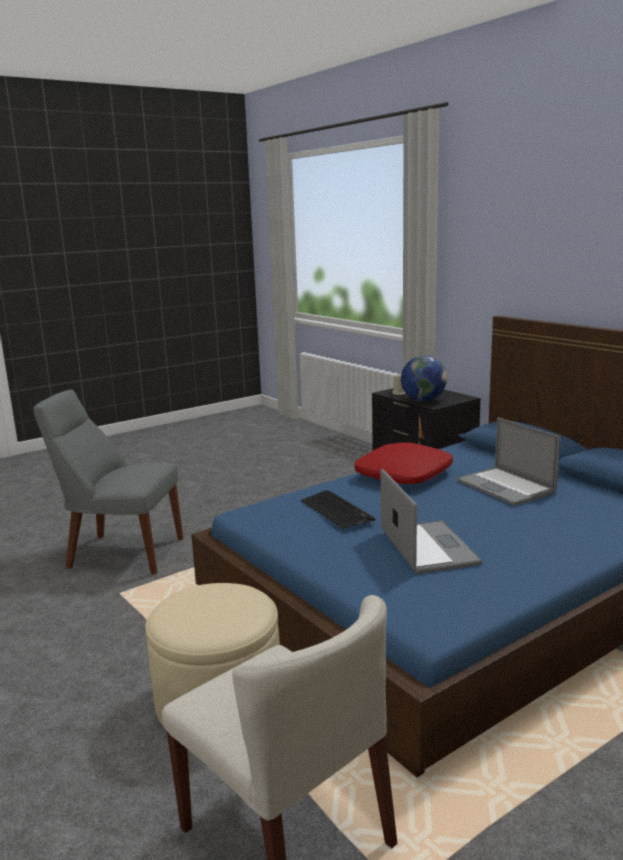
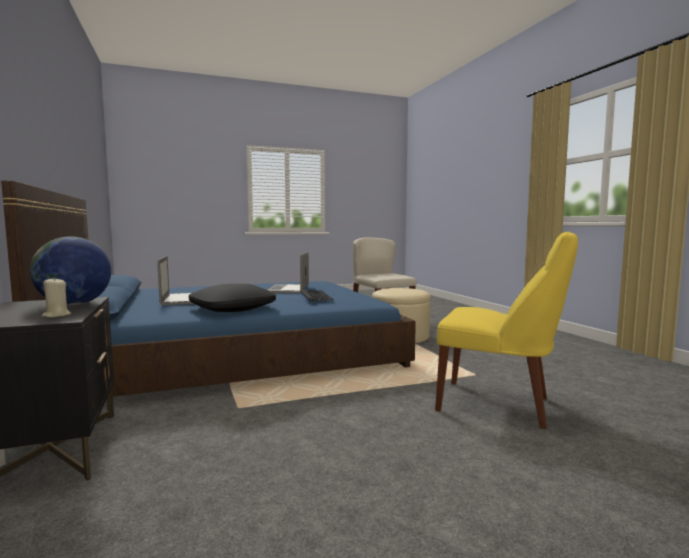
camera: 165 degrees left, 10 degrees down
grey chair [33,389,183,575] -> yellow chair [435,232,578,429]
red pillow [355,442,453,484] -> black pillow [189,284,276,312]

